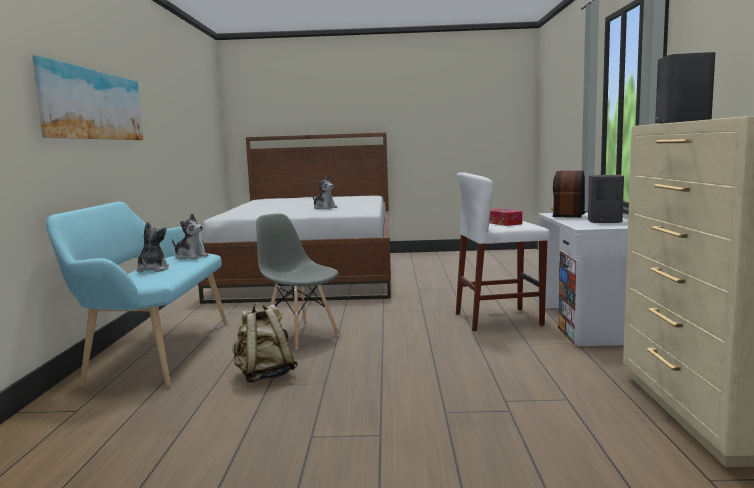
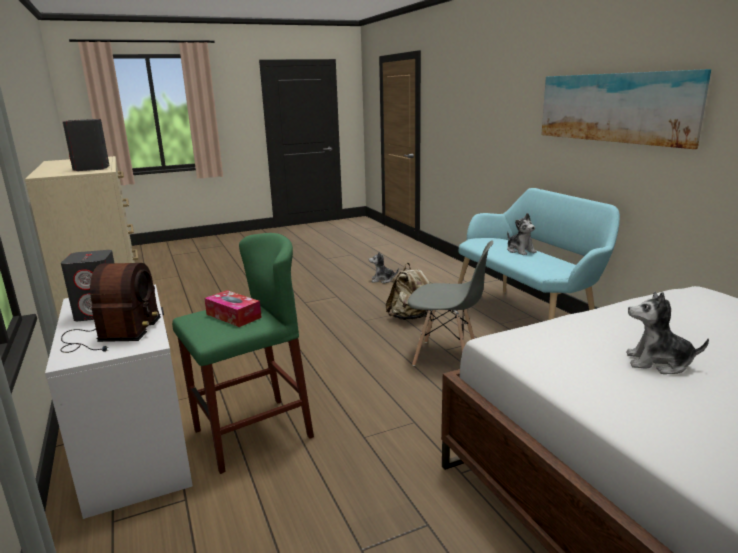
camera: 155 degrees right, 10 degrees up
plush toy [172,214,209,259] -> plush toy moved to [369,252,399,283]
white stool [456,172,550,331] -> green stool [172,233,314,474]

